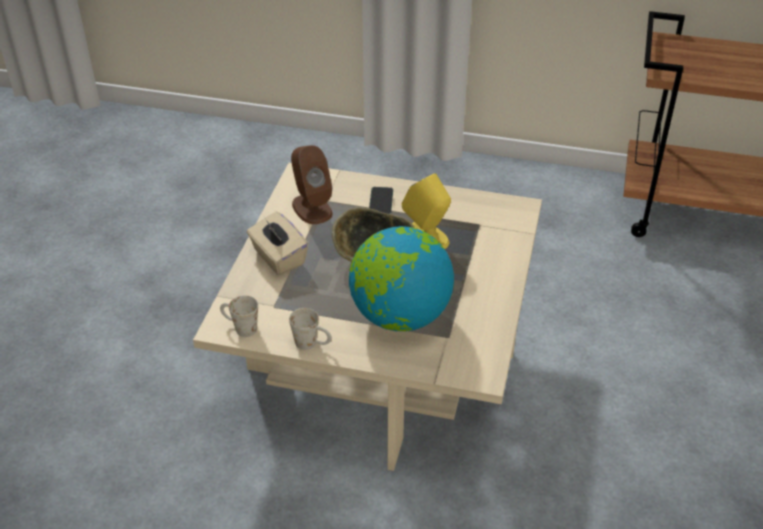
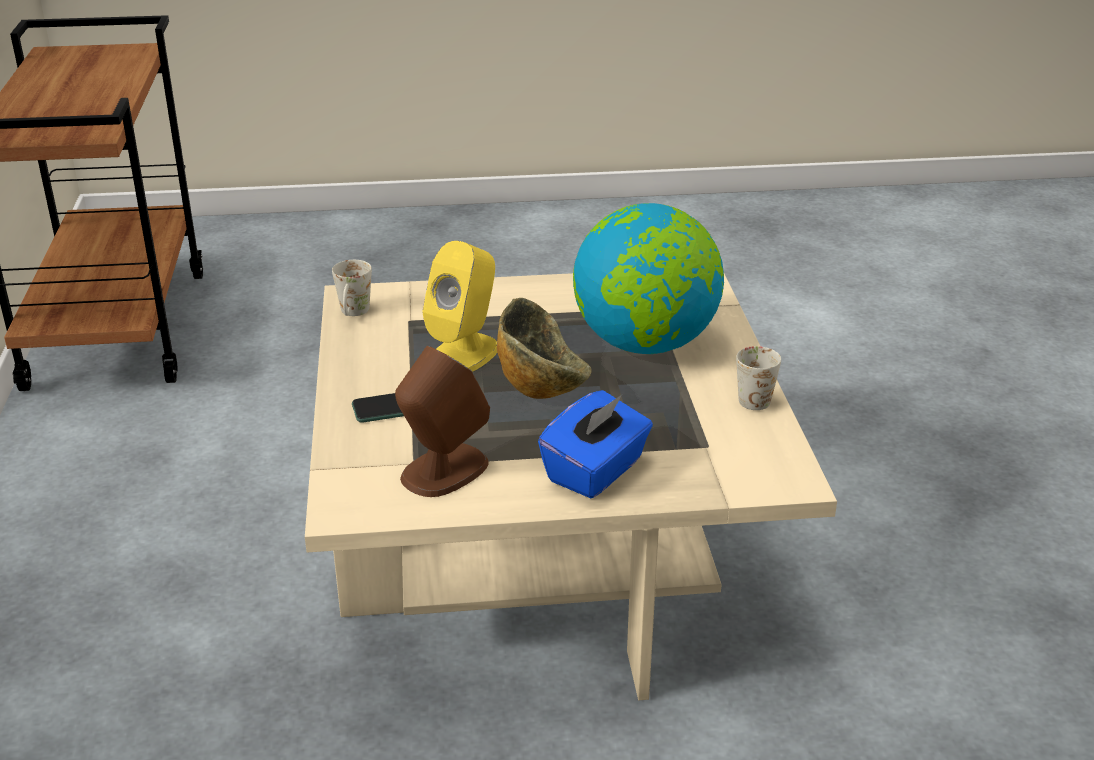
camera: 110 degrees left, 10 degrees down
white mug [220,296,258,337] -> white mug moved to [332,260,372,316]
beige tissue box [247,211,308,275] -> blue tissue box [538,390,653,498]

